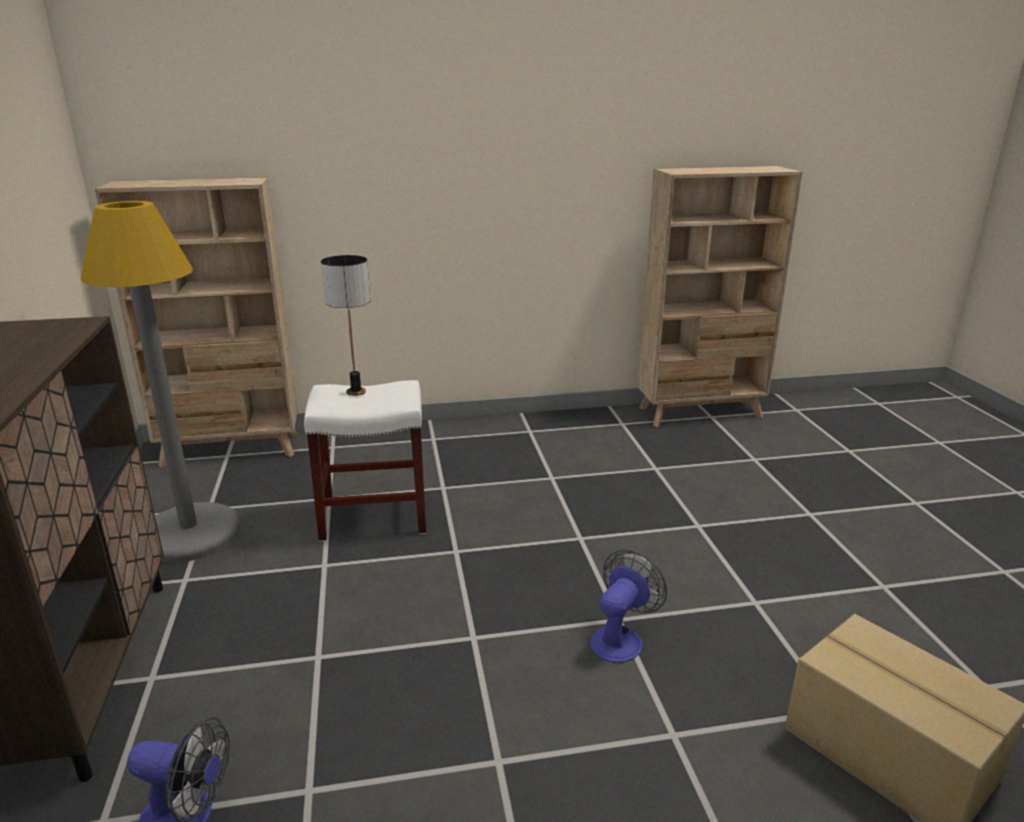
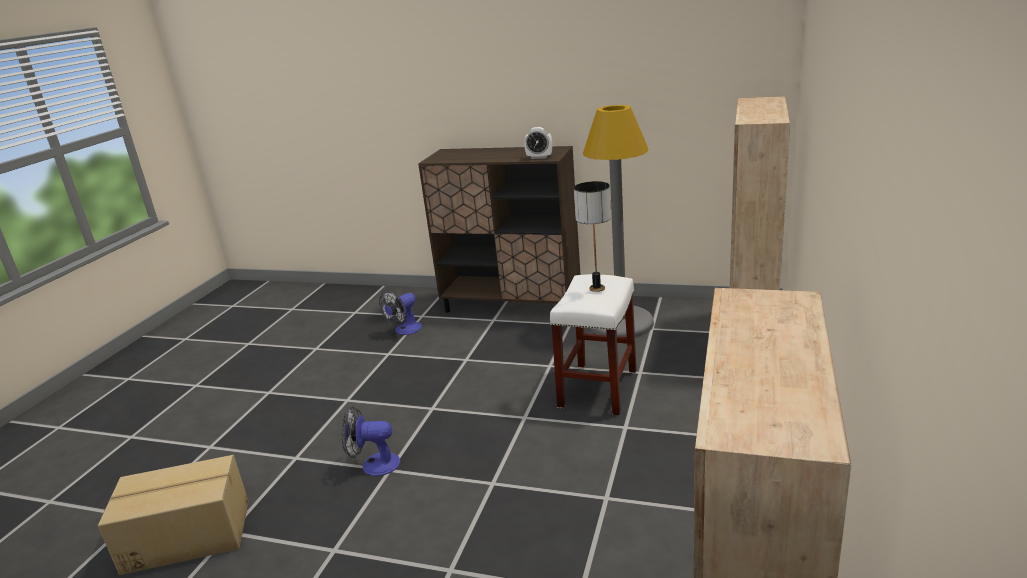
camera: 120 degrees right, 0 degrees up
fan [590,550,667,663] -> fan turned 120 degrees clockwise [341,406,400,476]
none -> alarm clock [524,127,552,159]

